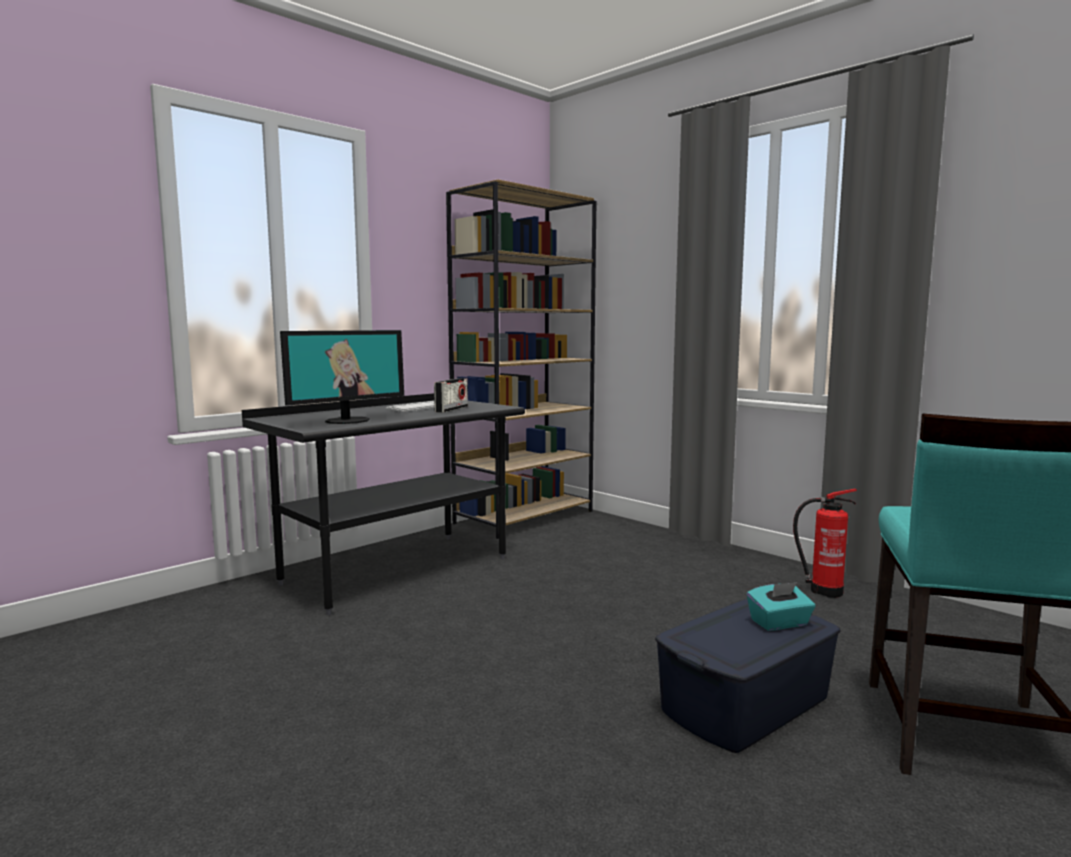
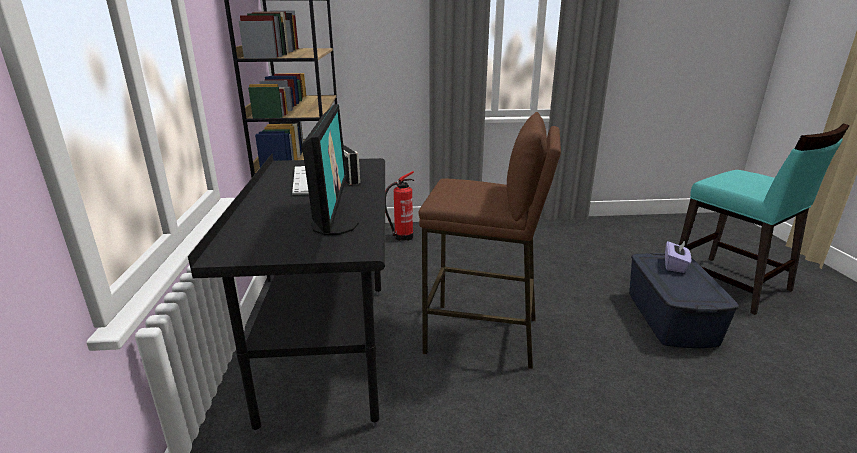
camera: 50 degrees left, 15 degrees up
turquoise tissue box [747,582,815,631] -> purple tissue box [665,240,691,273]
fire extinguisher [793,489,857,598] -> fire extinguisher moved to [385,171,414,241]
none -> brown stool [418,112,561,369]

